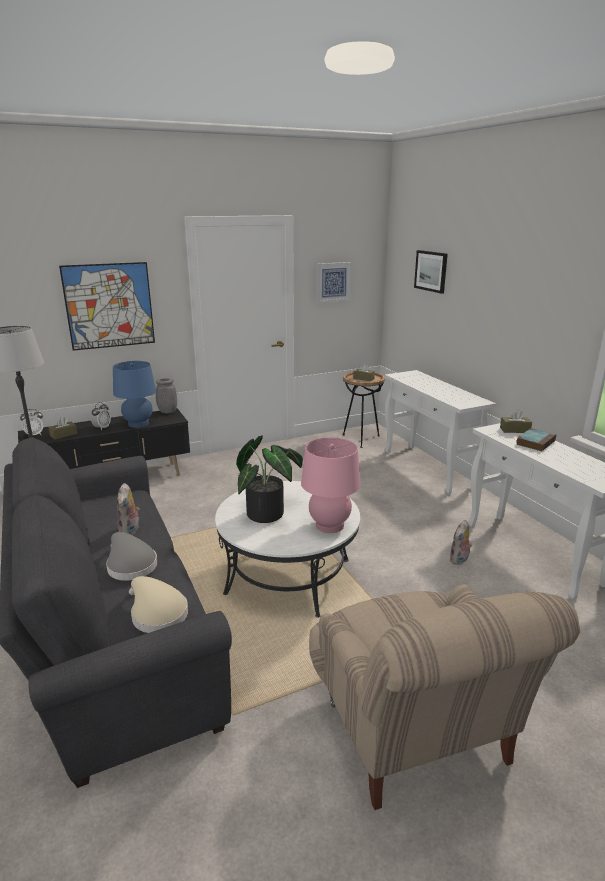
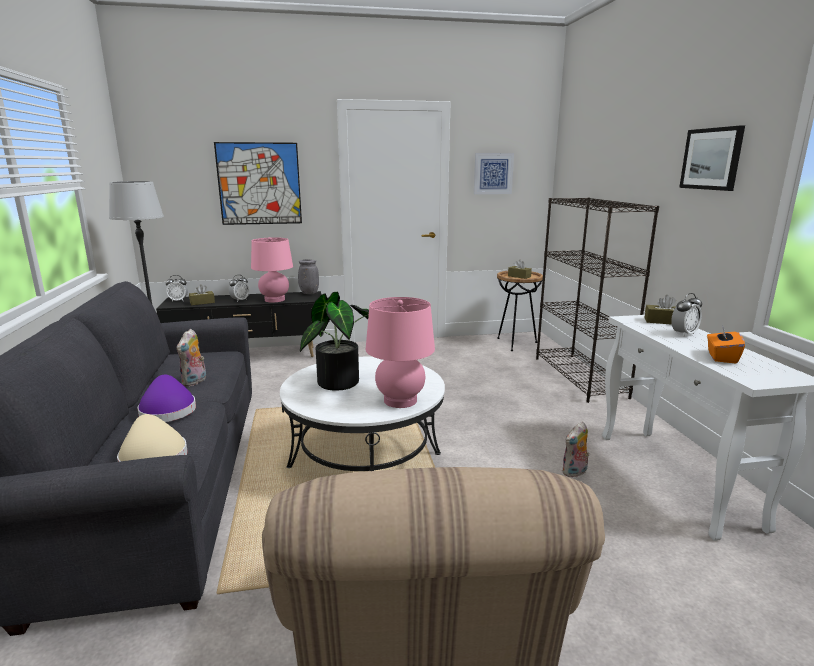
camera: 15 degrees right, 5 degrees down
grey hat [106,532,157,581] -> purple hat [137,374,196,422]
blue table lamp [113,361,156,428] -> pink table lamp [251,237,293,303]
white console table [385,370,496,494] -> black bookcase [536,197,659,403]
picture [414,250,448,294] -> picture moved to [679,125,745,191]
book [516,428,556,451] -> alarm clock [671,293,702,337]
none -> orange tissue box [707,325,745,364]

